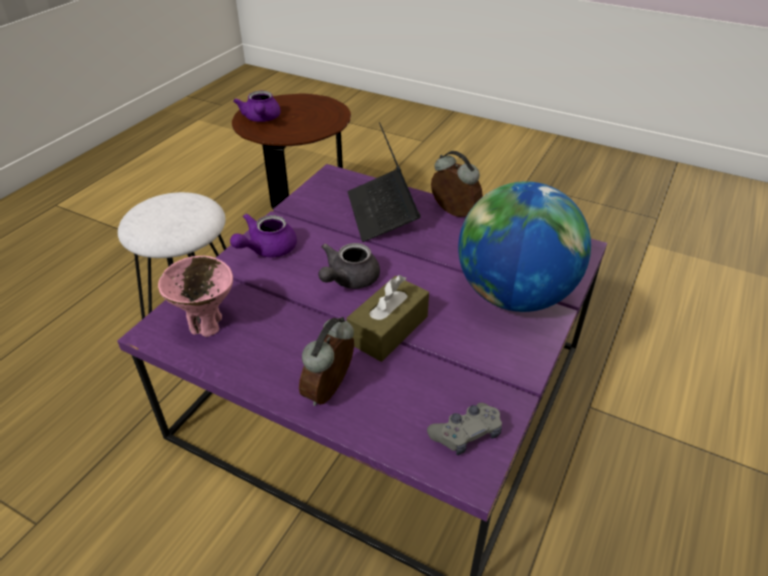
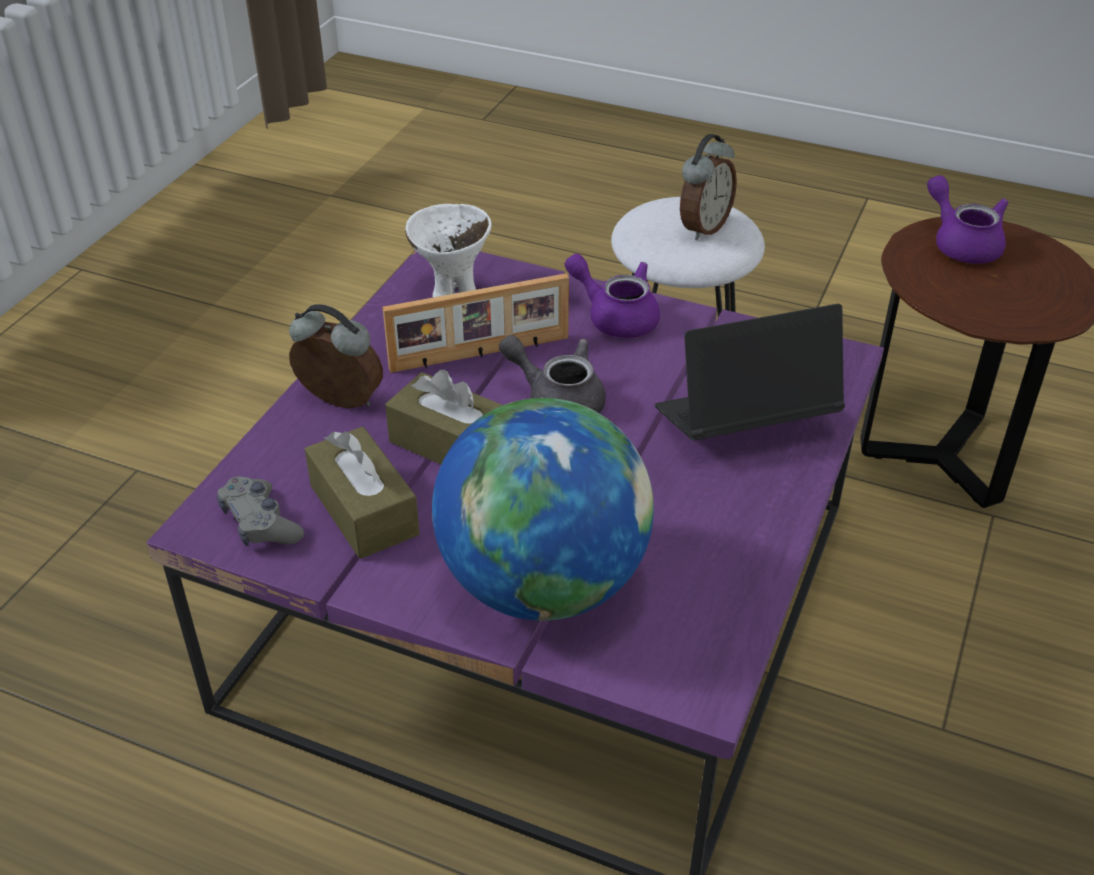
camera: 85 degrees right, 0 degrees up
pink bowl [158,256,233,337] -> white bowl [405,204,492,297]
purple teapot [233,91,281,122] -> purple teapot turned 75 degrees clockwise [927,175,1009,264]
alarm clock [431,151,483,217] -> alarm clock moved to [680,134,737,240]
none -> brown tissue box [305,426,420,559]
none -> picture frame [383,273,569,373]

